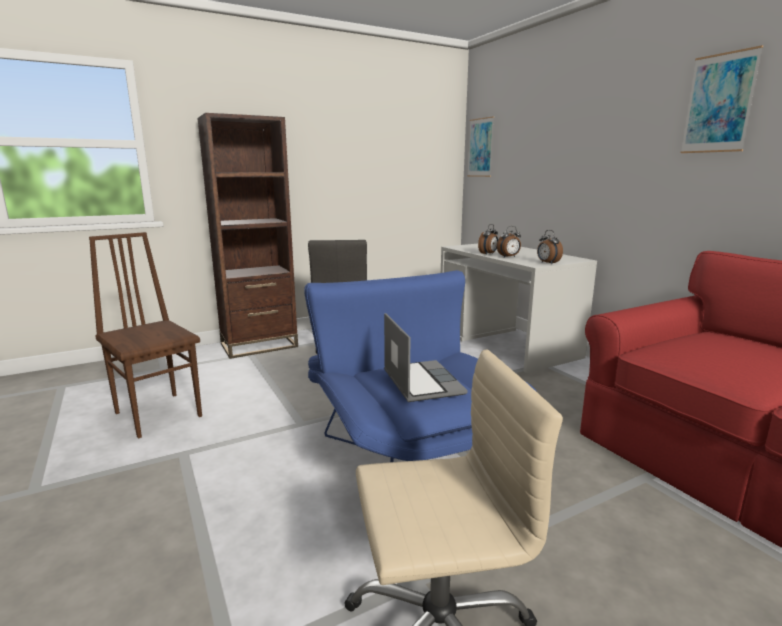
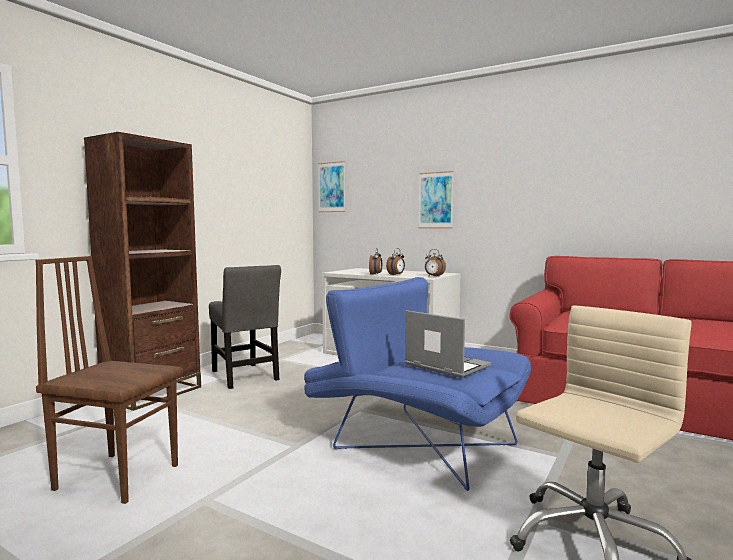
camera: 30 degrees left, 10 degrees down
picture [680,45,763,153] -> picture moved to [419,171,454,228]

